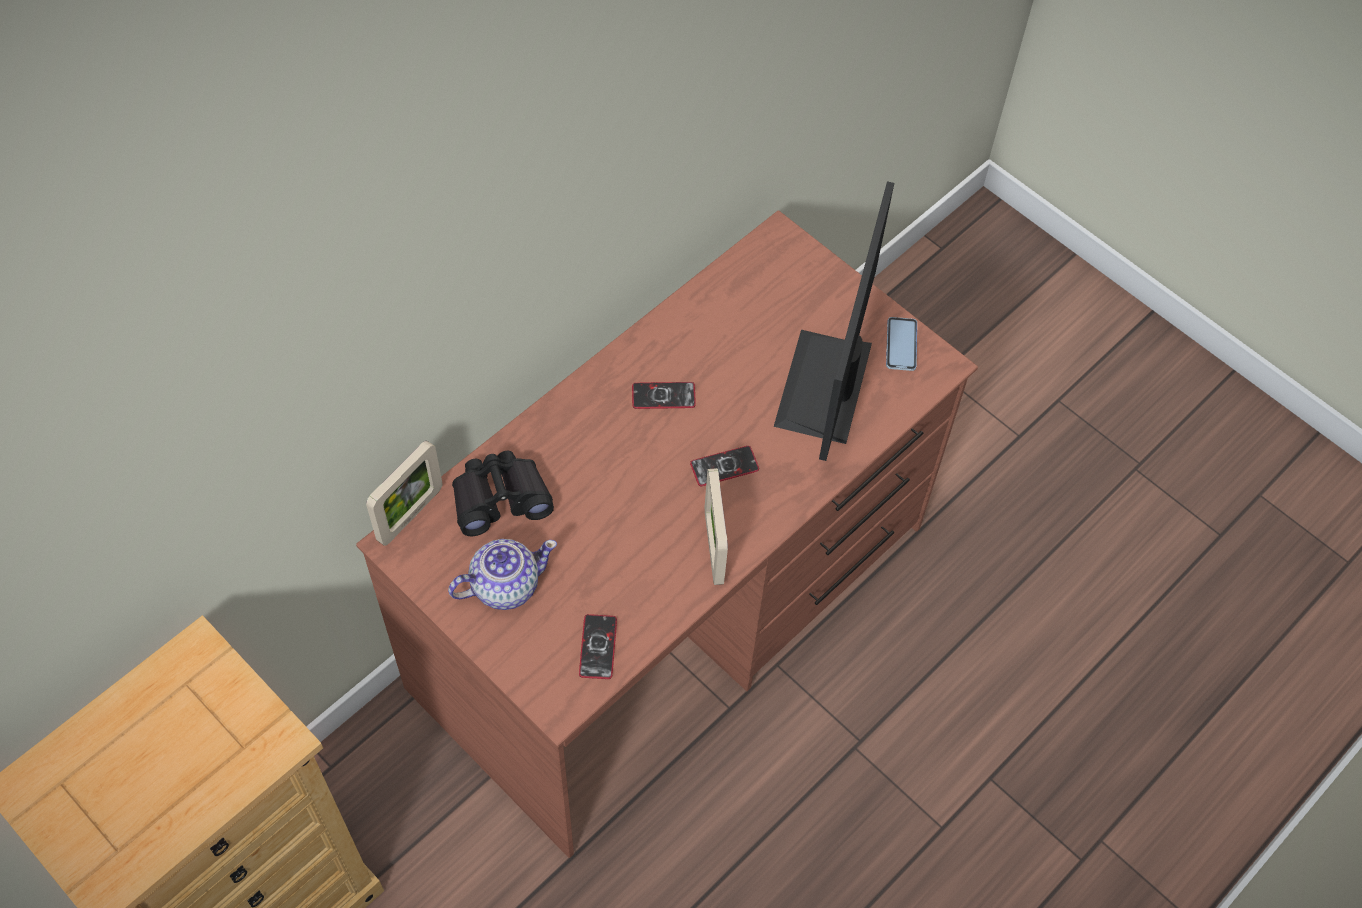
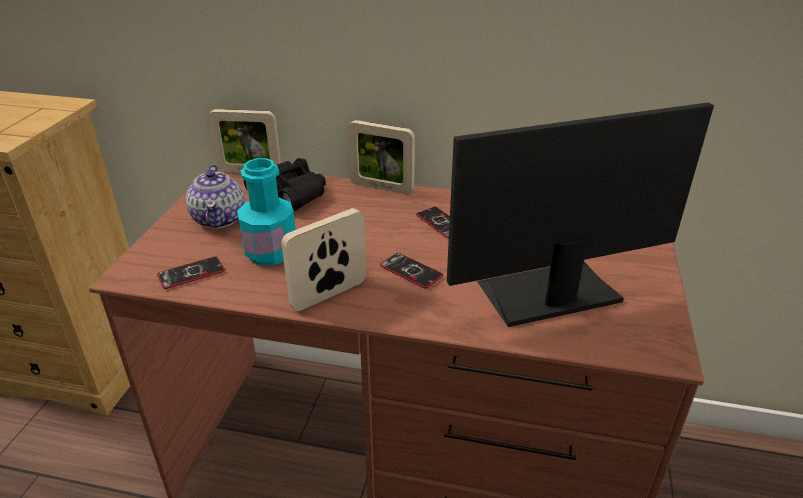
camera: 60 degrees right, 25 degrees down
teapot [448,539,557,610] -> teapot turned 45 degrees clockwise [186,164,245,229]
phone [886,317,917,371] -> none
none -> turquoise bottle [237,158,296,265]
none -> picture frame [347,120,415,194]

